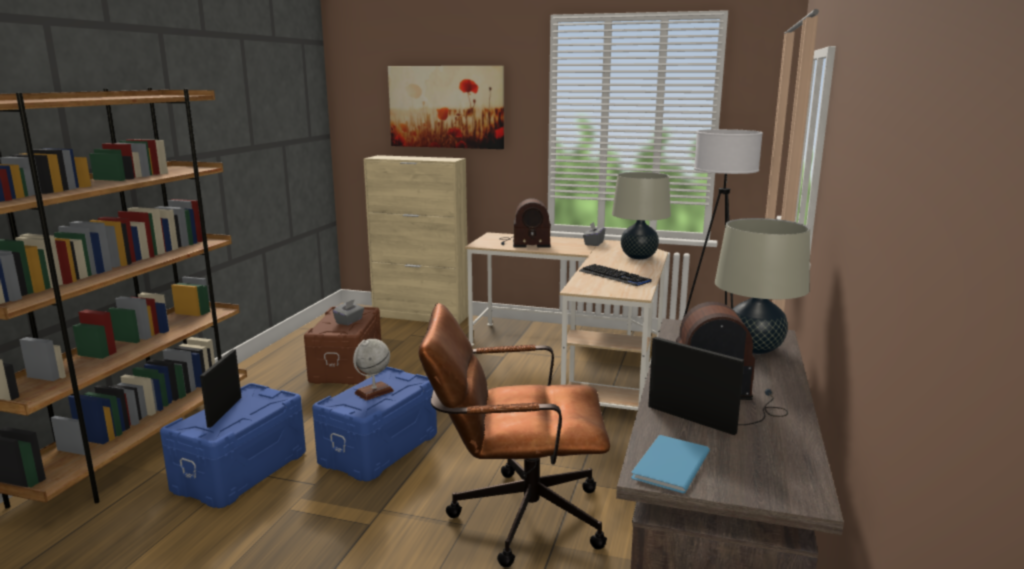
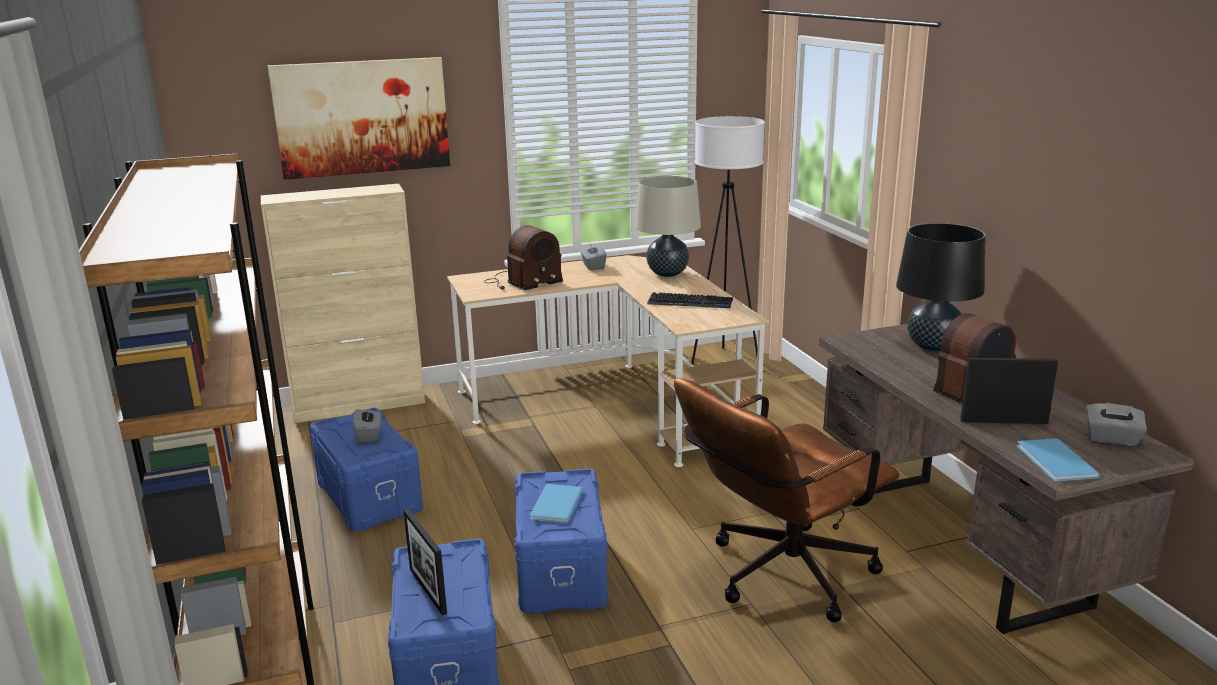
camera: 35 degrees left, 5 degrees up
brown storage box [304,307,381,385] -> blue storage box [310,408,423,531]
globe [353,339,394,401] -> blue book [530,484,584,523]
beige table lamp [715,218,810,354] -> black table lamp [896,223,986,352]
none -> grey tissue box [1086,403,1147,446]

